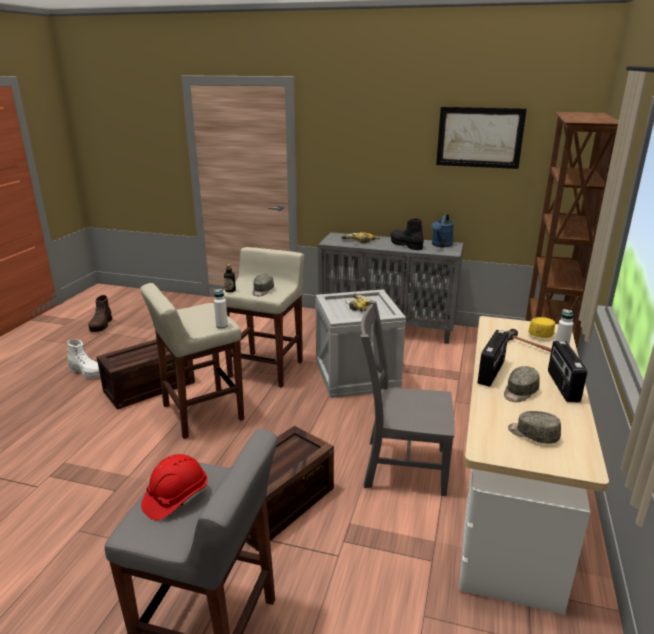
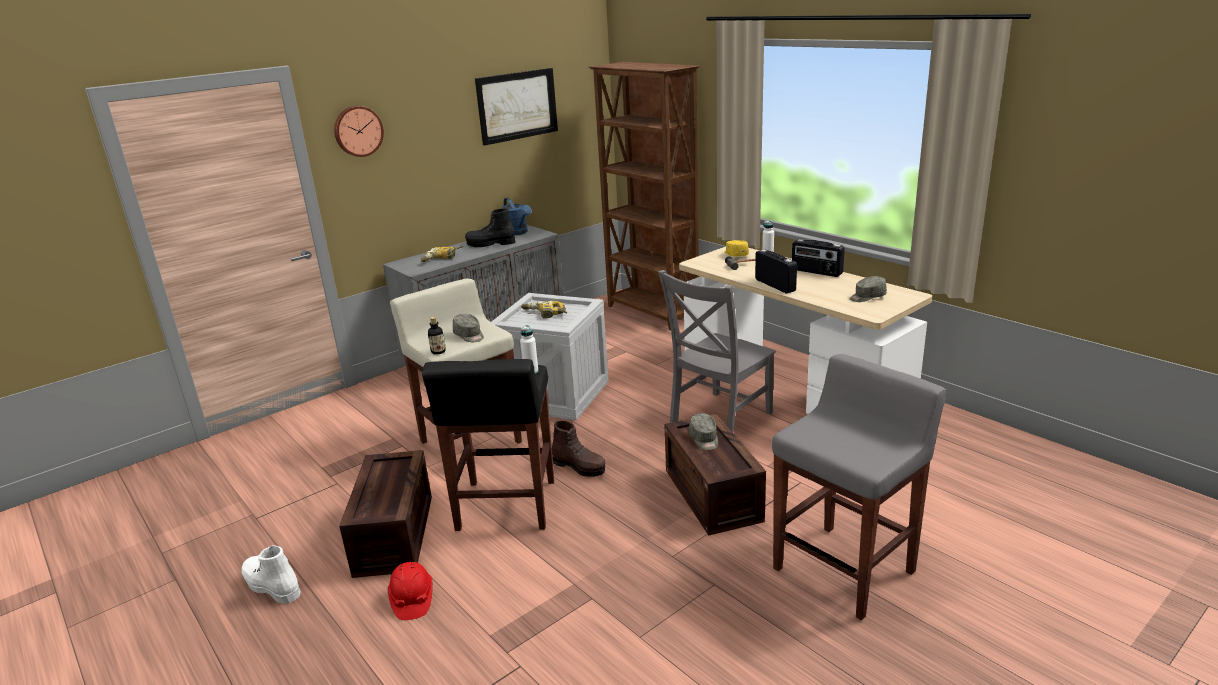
camera: 55 degrees left, 0 degrees up
white boot [67,339,100,379] -> white boot turned 120 degrees counterclockwise [241,545,301,604]
brown boot [88,295,112,332] -> brown boot moved to [552,421,605,477]
beige stool [140,283,244,439] -> black stool [422,359,554,531]
red hard hat [141,454,207,521] -> red hard hat moved to [388,562,433,620]
grey cap [504,366,540,402] -> grey cap moved to [689,413,718,450]
none -> wall clock [334,106,384,157]

